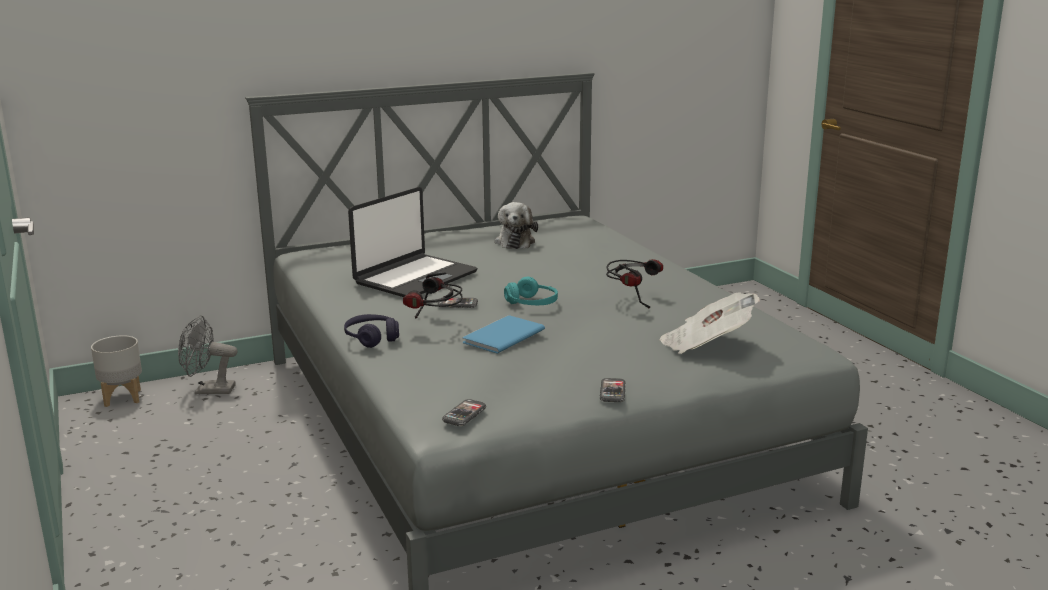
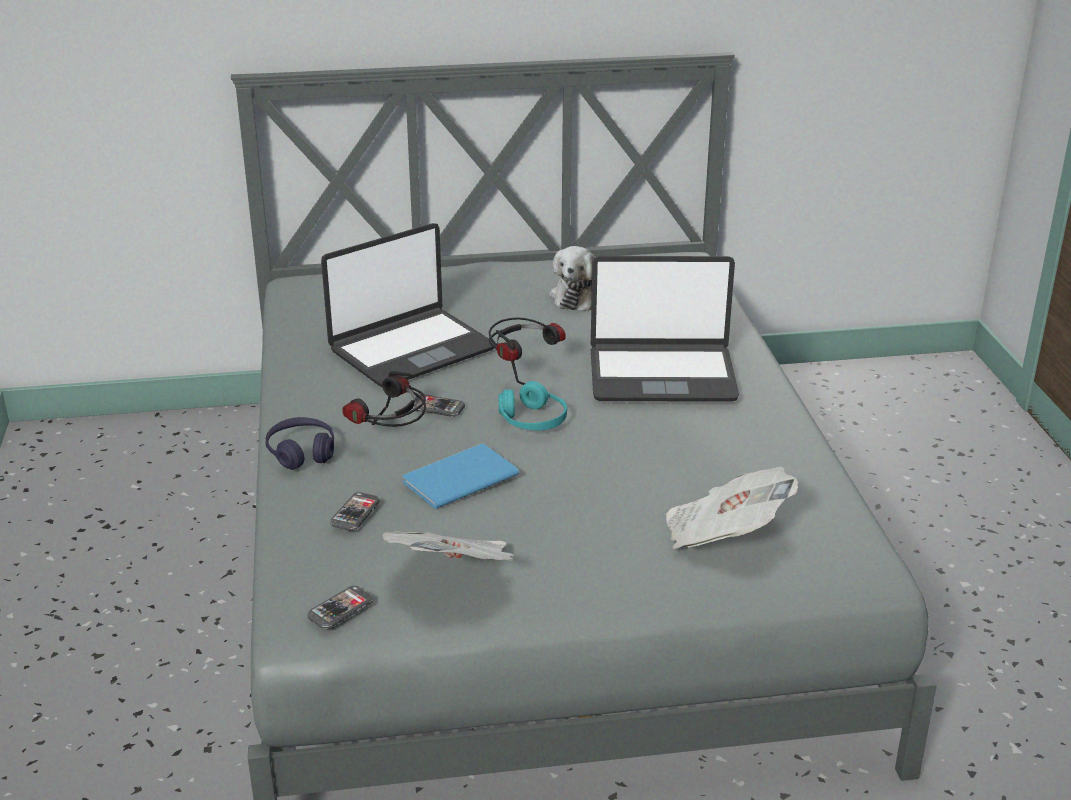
camera: 15 degrees right, 10 degrees up
grey planter [91,335,142,407] -> none
grey fan [178,315,238,394] -> none
phone [600,378,625,402] -> phone moved to [330,492,380,531]
headphones [606,259,663,308] -> headphones moved to [489,317,565,385]
none -> newspaper [382,532,514,561]
none -> laptop [591,256,739,402]

